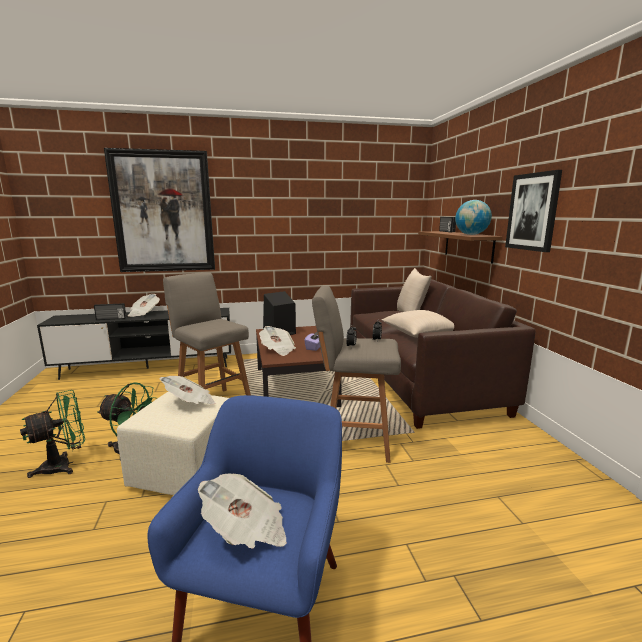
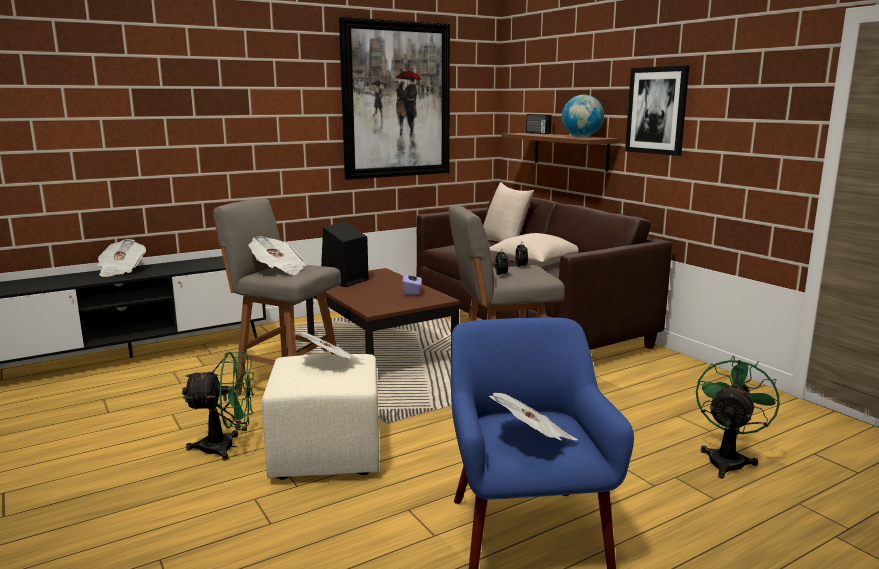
camera: 20 degrees left, 0 degrees up
green fan [20,390,85,478] -> green fan moved to [696,356,780,479]
radio [94,303,126,320] -> none
picture [104,148,215,272] -> picture moved to [339,17,450,180]
newspaper [259,326,296,356] -> newspaper moved to [248,236,307,275]

